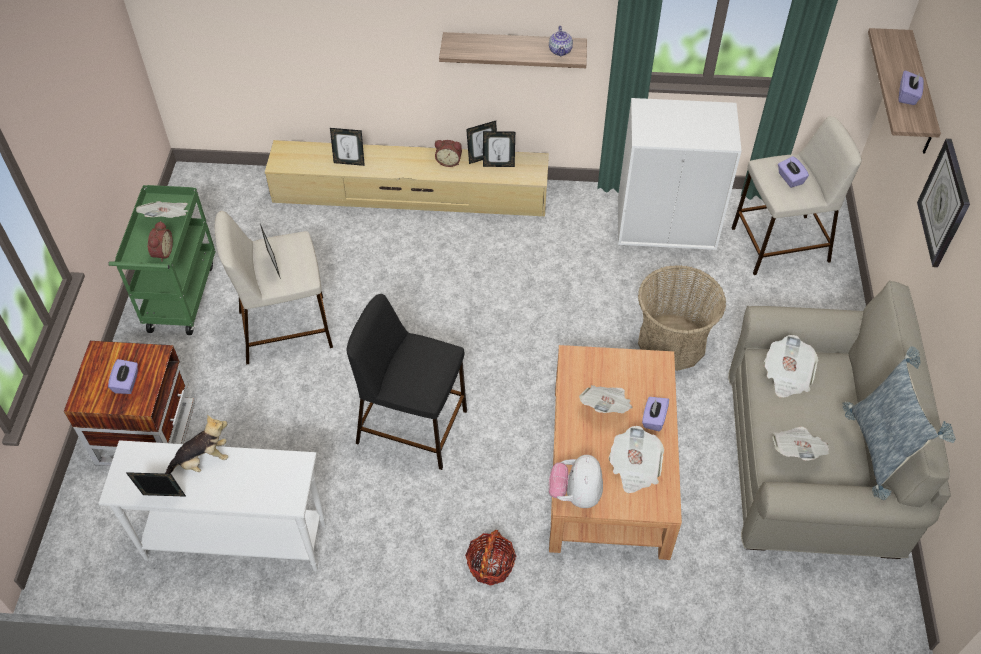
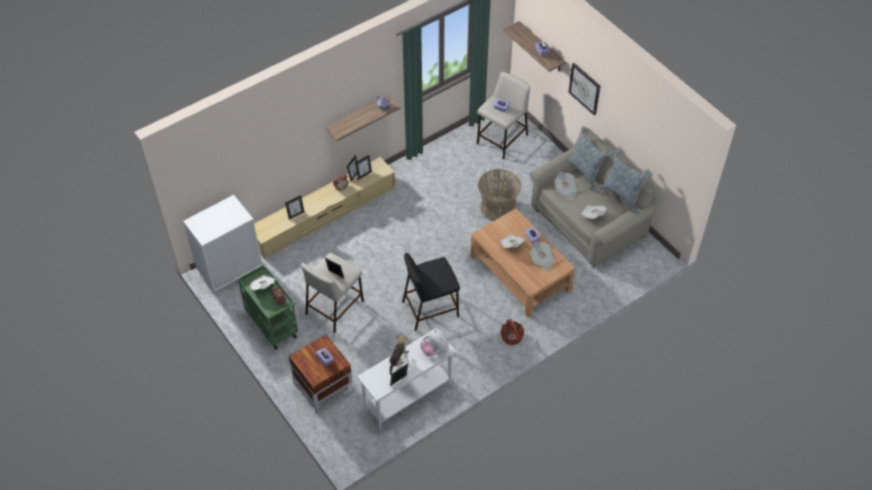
camera: 40 degrees left, 0 degrees up
plush toy [549,455,603,508] -> plush toy moved to [420,329,449,356]
white cabinet [618,98,742,250] -> white cabinet moved to [183,195,263,292]
none -> pillow [569,126,612,190]

